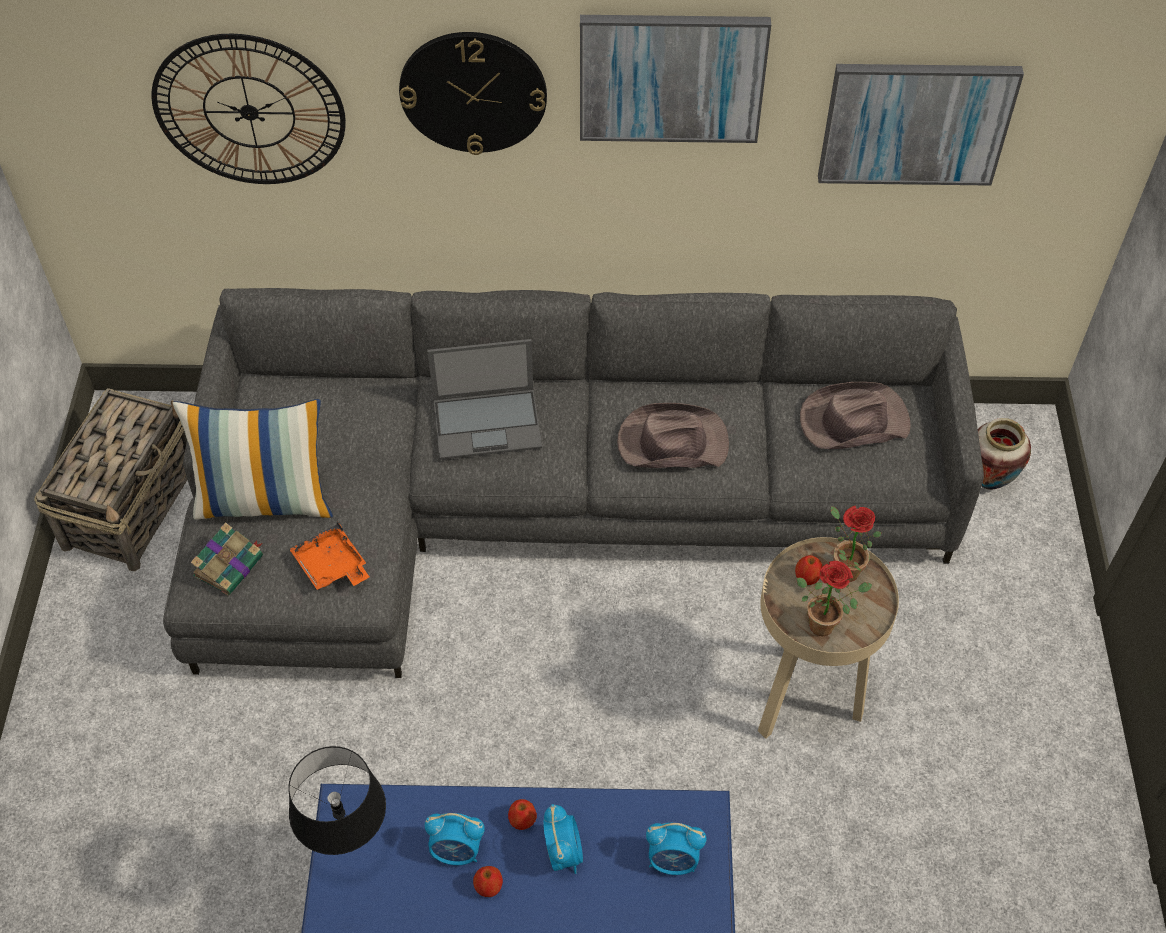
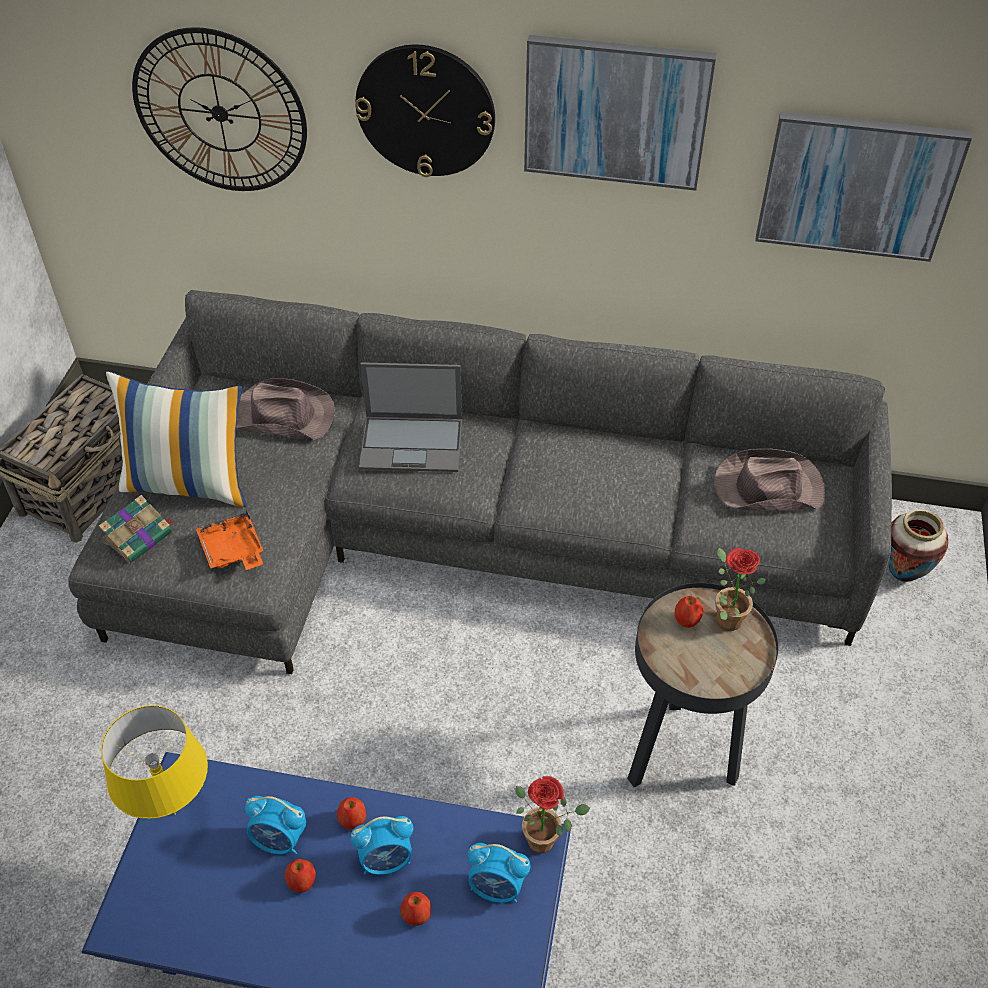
camera: 10 degrees right, 5 degrees down
black table lamp [289,746,386,855] -> yellow table lamp [101,705,208,819]
alarm clock [543,804,583,874] -> alarm clock turned 75 degrees clockwise [351,816,413,875]
brown hat [617,403,729,468] -> brown hat moved to [236,378,335,440]
beige side table [758,537,899,739] -> black side table [627,583,778,788]
potted plant [797,561,872,636] -> potted plant moved to [515,776,590,853]
none -> apple [400,892,431,926]

